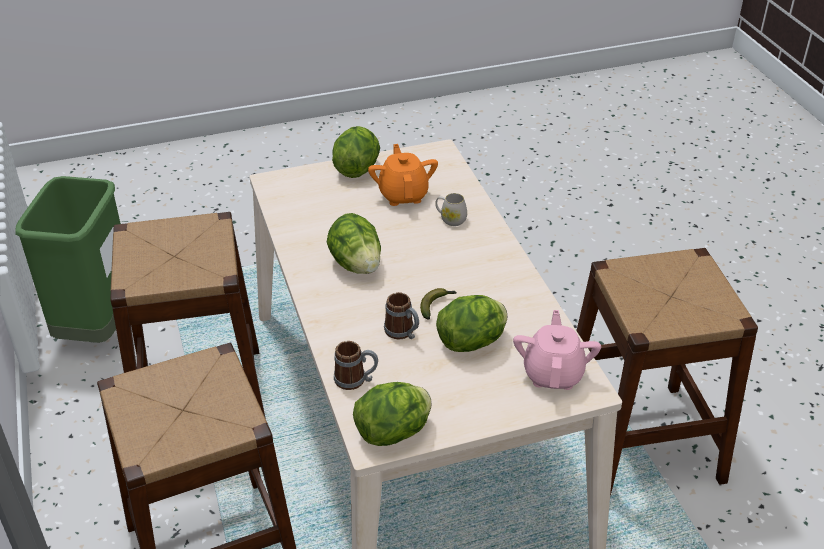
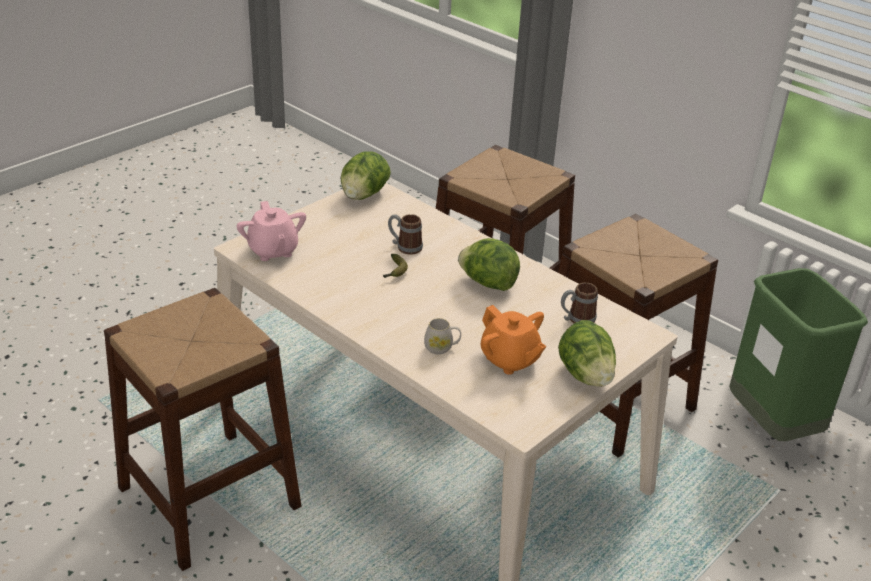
camera: 150 degrees right, 5 degrees down
mug [334,341,378,390] -> mug moved to [561,283,598,323]
lettuce [436,295,507,352] -> none

